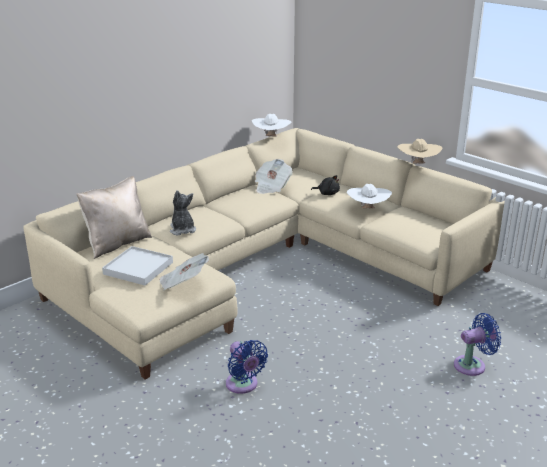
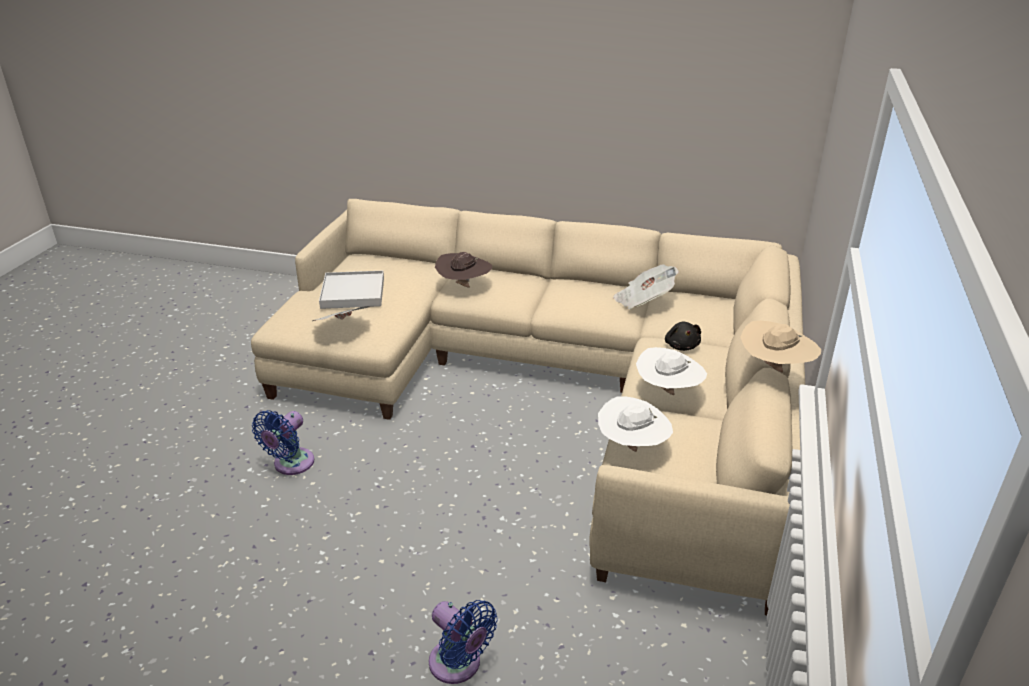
camera: 60 degrees right, 5 degrees up
beige pillow [76,176,152,259] -> none
plush toy [170,190,196,235] -> brown hat [435,252,492,288]
white hat [252,114,292,137] -> white hat moved to [598,396,673,452]

